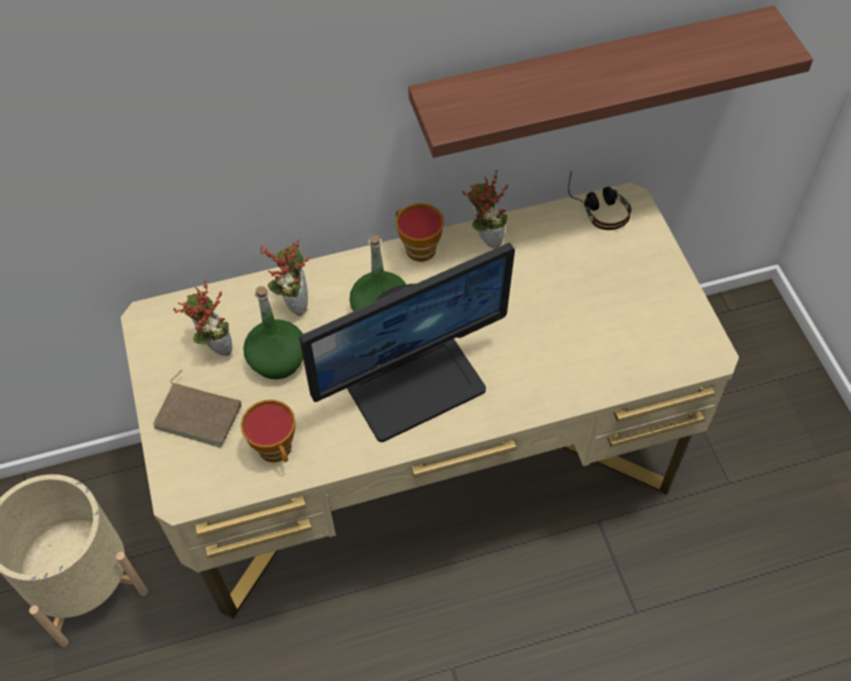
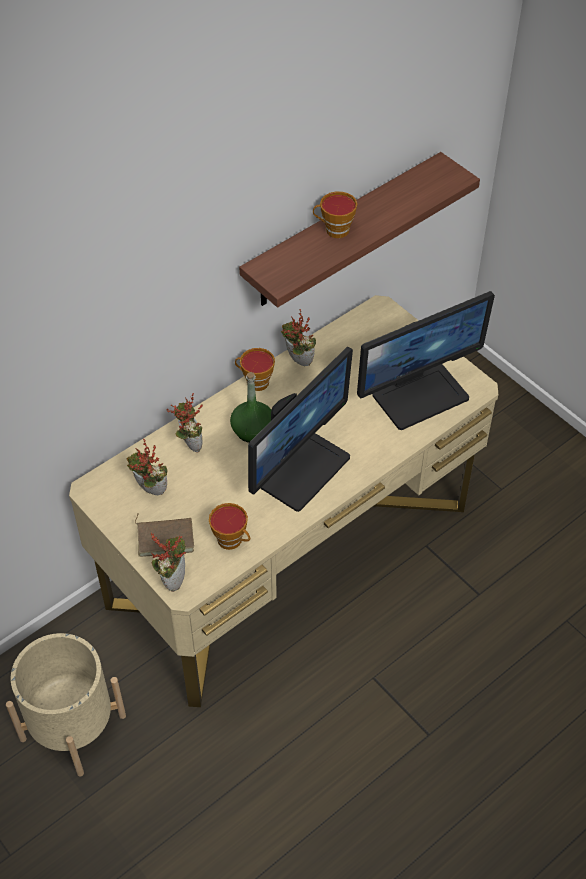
camera: 25 degrees left, 5 degrees down
green bottle [243,286,303,379] -> none
headphones [568,171,631,230] -> none
none -> potted plant [151,533,186,592]
none -> cup [313,192,357,238]
none -> monitor [357,291,495,430]

